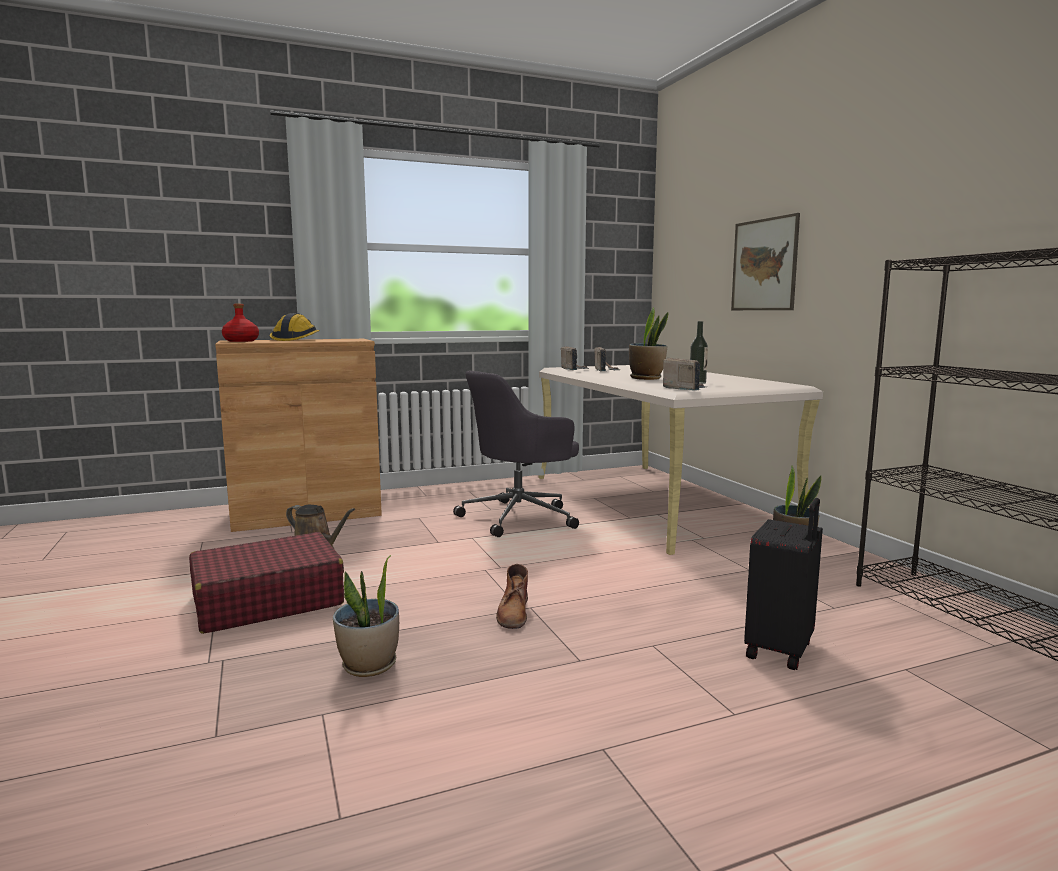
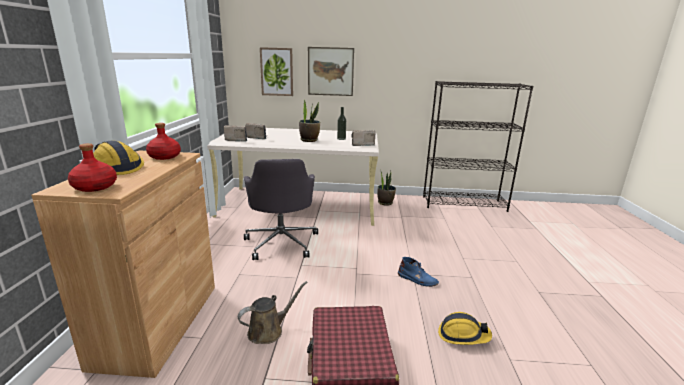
camera: 65 degrees left, 10 degrees up
potted plant [333,555,399,677] -> hard hat [438,312,492,345]
brown boot [496,564,528,629] -> blue boot [398,257,439,287]
black suitcase [744,498,823,670] -> none
none -> red bottle [146,123,181,160]
none -> picture [260,47,293,96]

